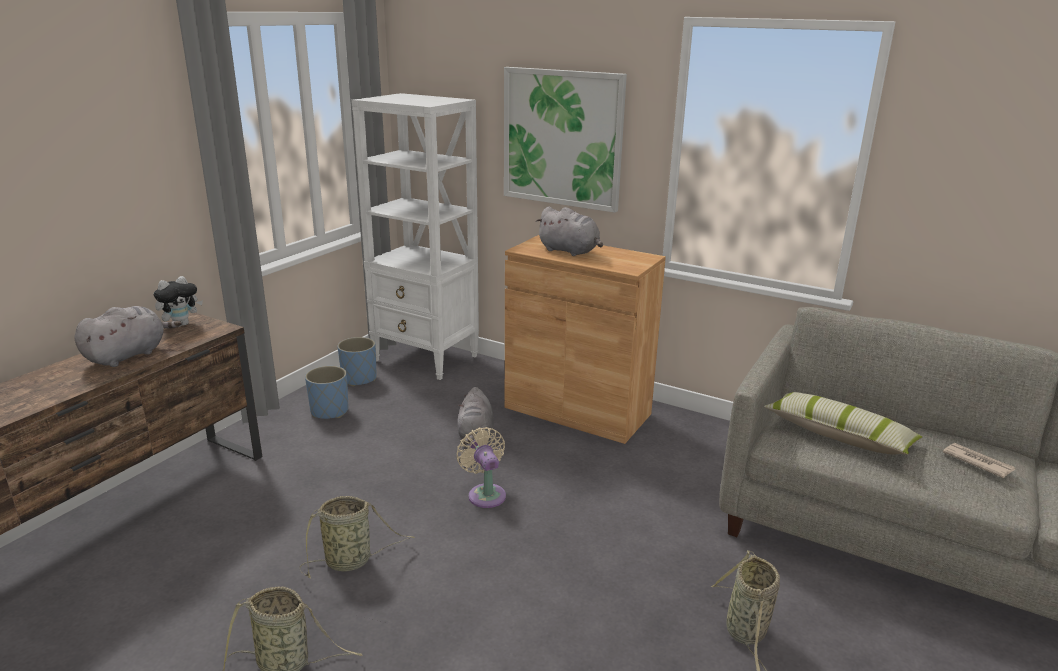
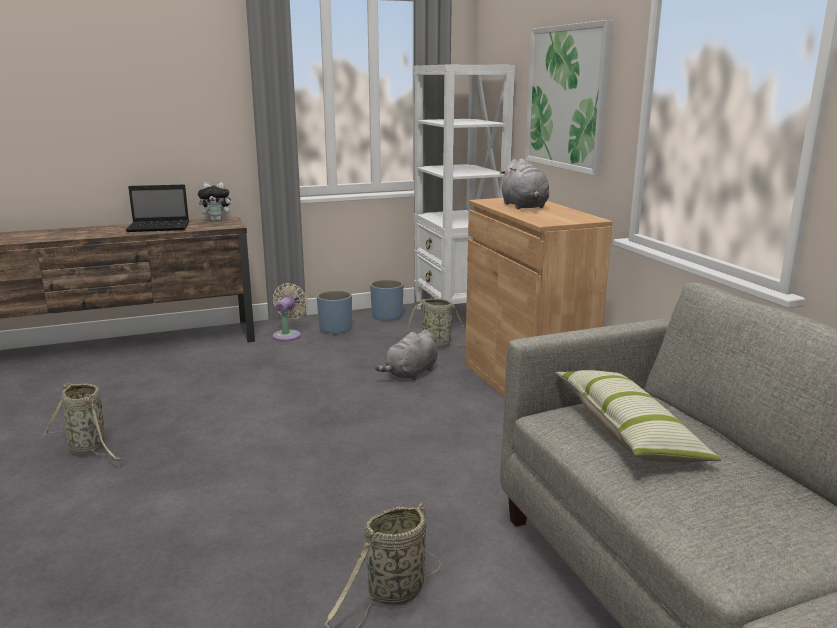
camera: 40 degrees right, 5 degrees down
grey plush toy [74,306,182,367] -> laptop [126,185,189,232]
basket [300,496,415,578] -> basket moved to [406,298,466,348]
beige fan [456,427,506,508] -> beige fan moved to [272,283,308,341]
newspaper [943,443,1015,478] -> none

